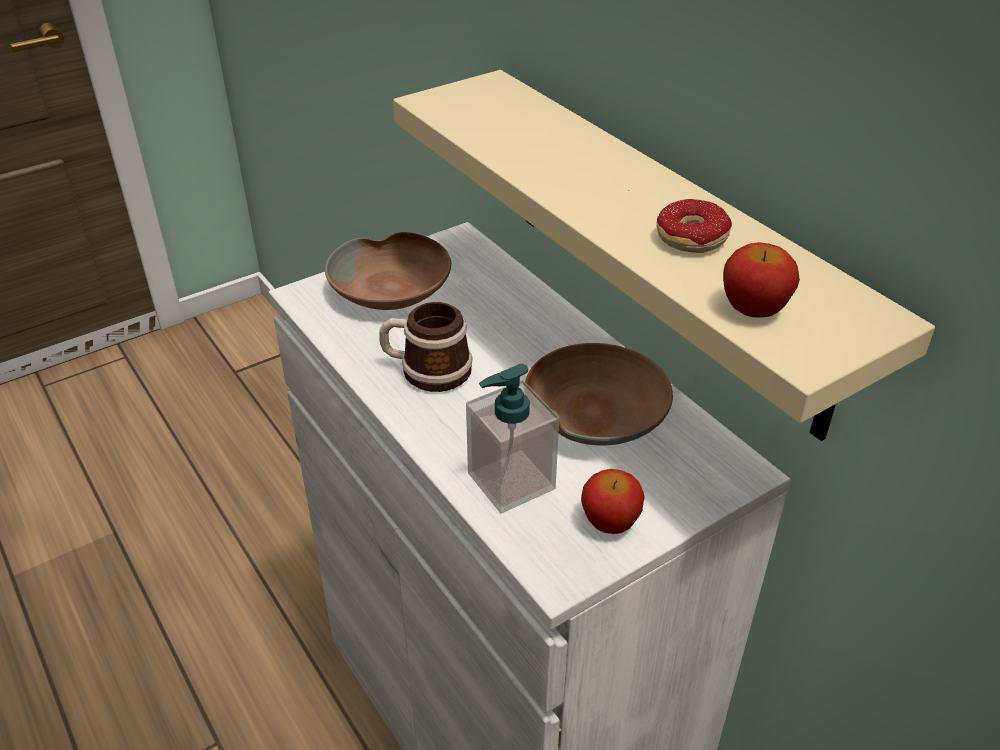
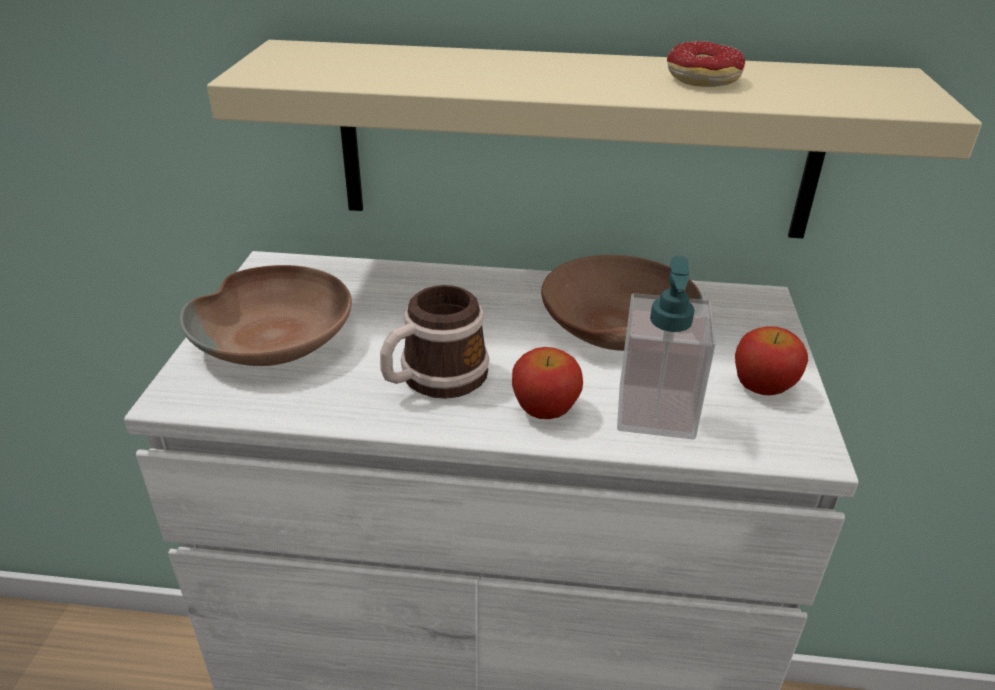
camera: 50 degrees left, 5 degrees down
apple [723,242,800,318] -> apple moved to [512,347,583,419]

